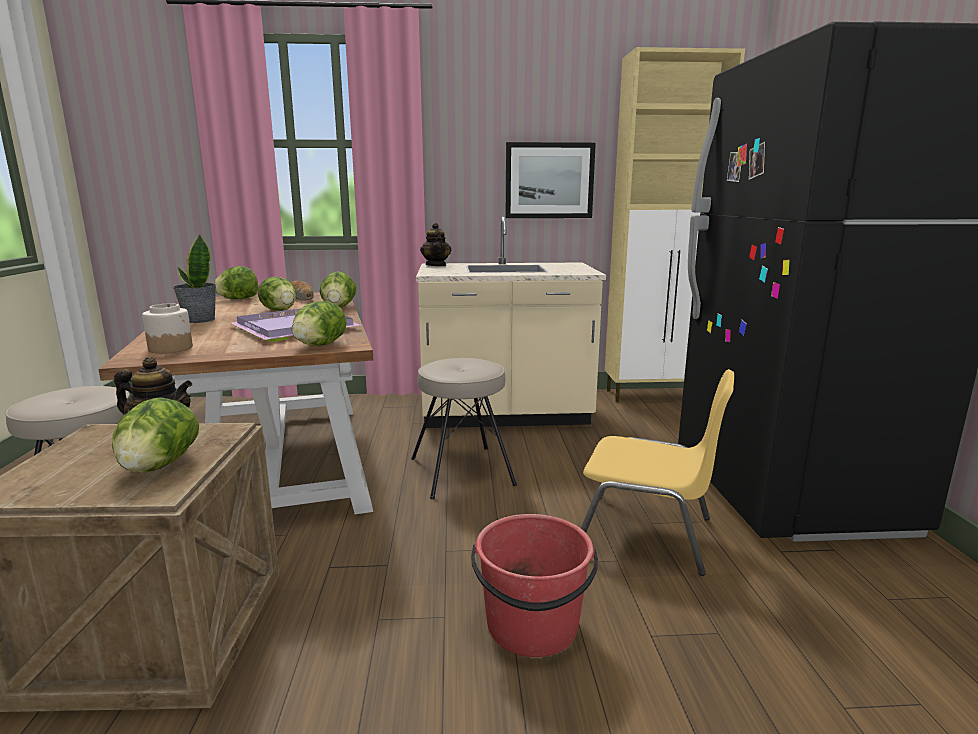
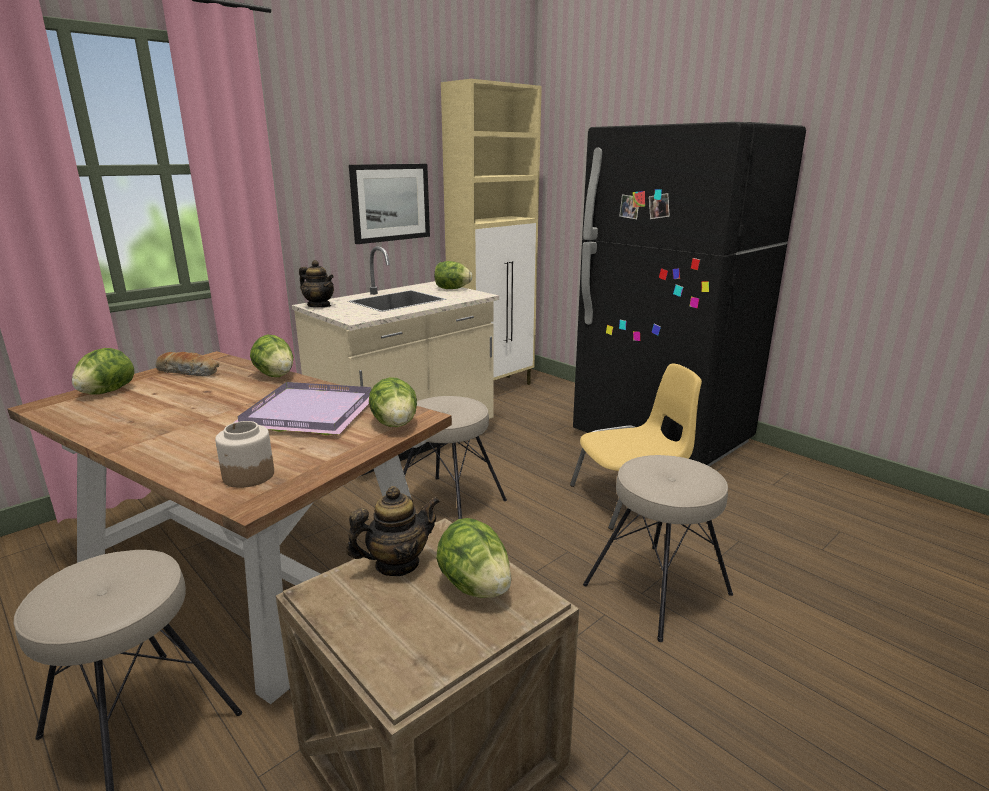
camera: 40 degrees left, 5 degrees up
potted plant [173,234,216,323] -> none
lettuce [258,277,296,311] -> lettuce moved to [434,261,473,289]
red bucket [471,514,598,657] -> beige stool [583,455,733,642]

